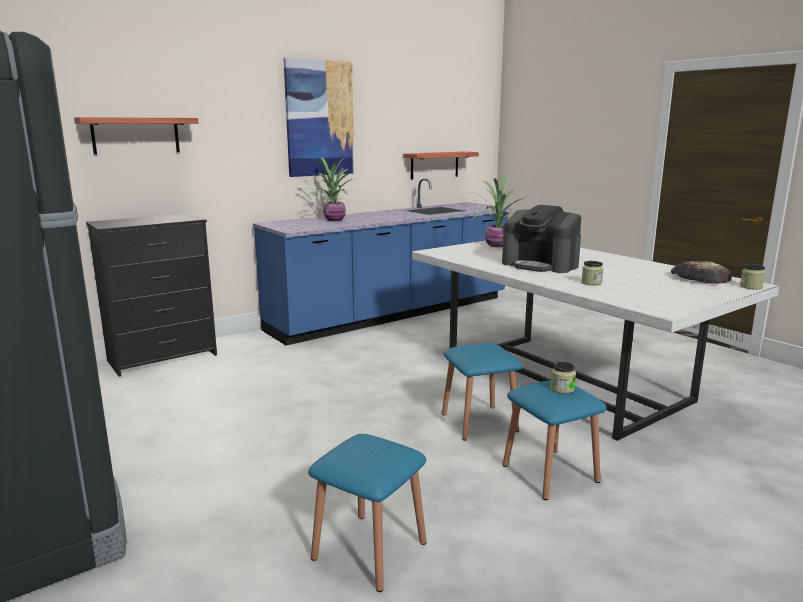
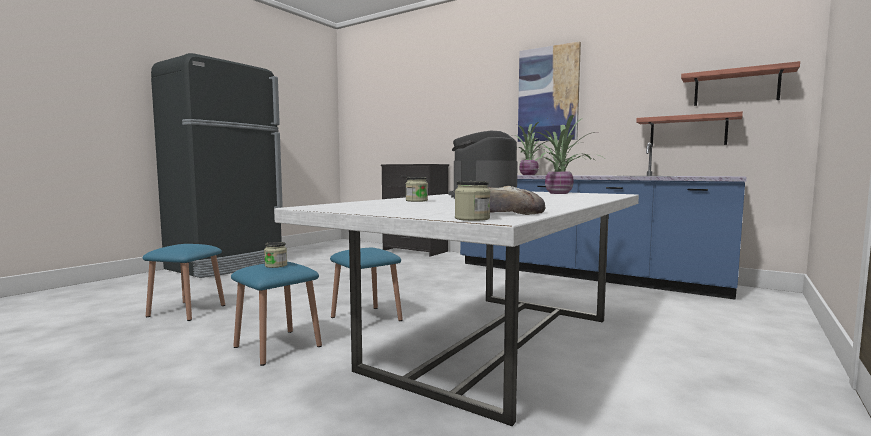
camera: 70 degrees right, 10 degrees down
shelf [74,117,198,155] -> shelf moved to [681,61,800,106]

